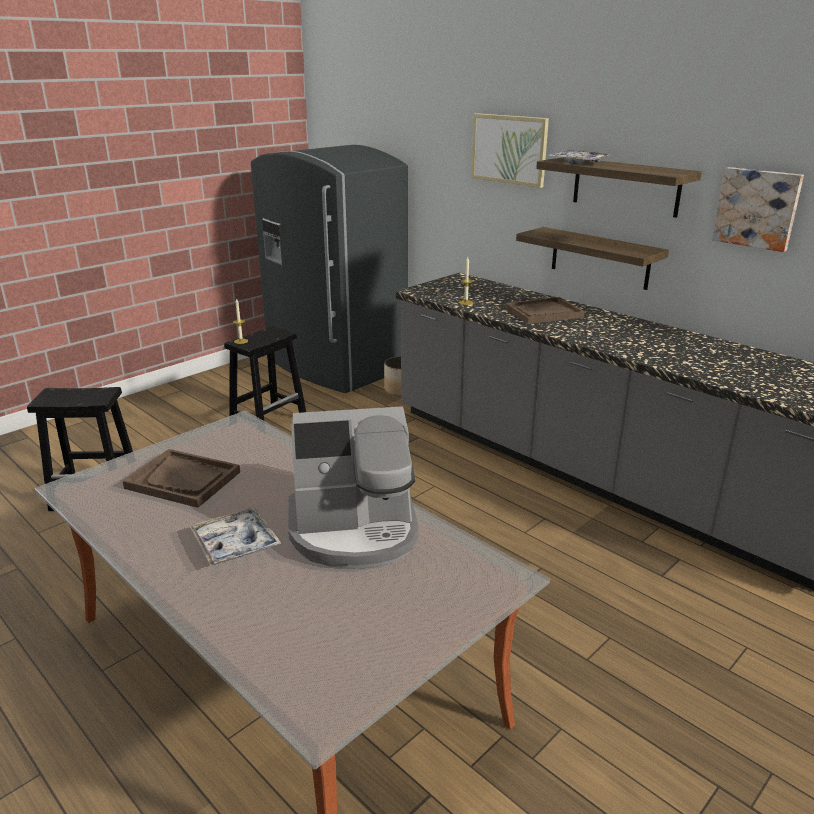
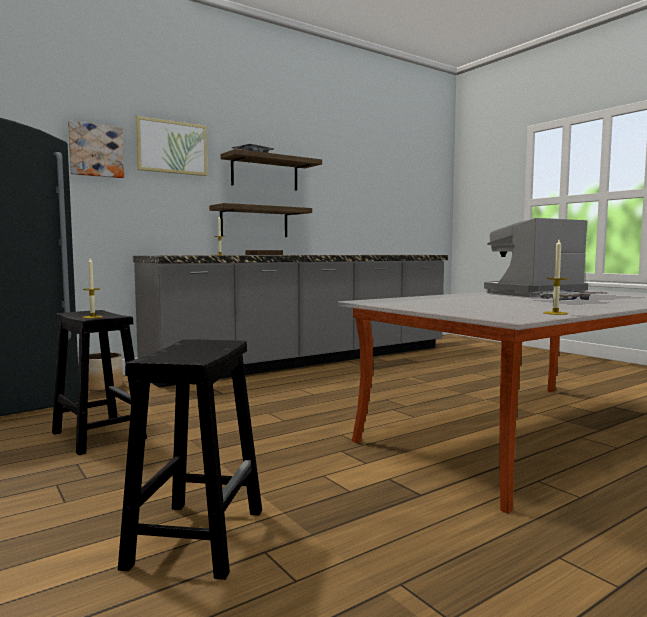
camera: 80 degrees left, 20 degrees down
brown tray [123,449,240,508] -> none
coffee machine [288,406,418,569] -> coffee machine turned 120 degrees counterclockwise [484,218,588,297]
picture [712,167,804,252] -> picture moved to [68,121,124,178]
none -> candle [543,240,568,315]

